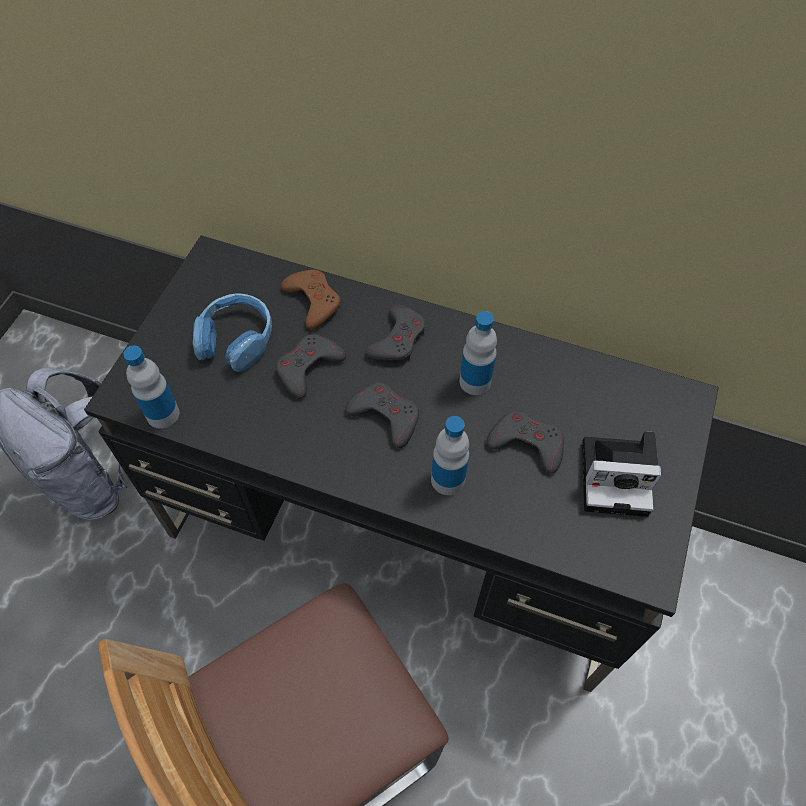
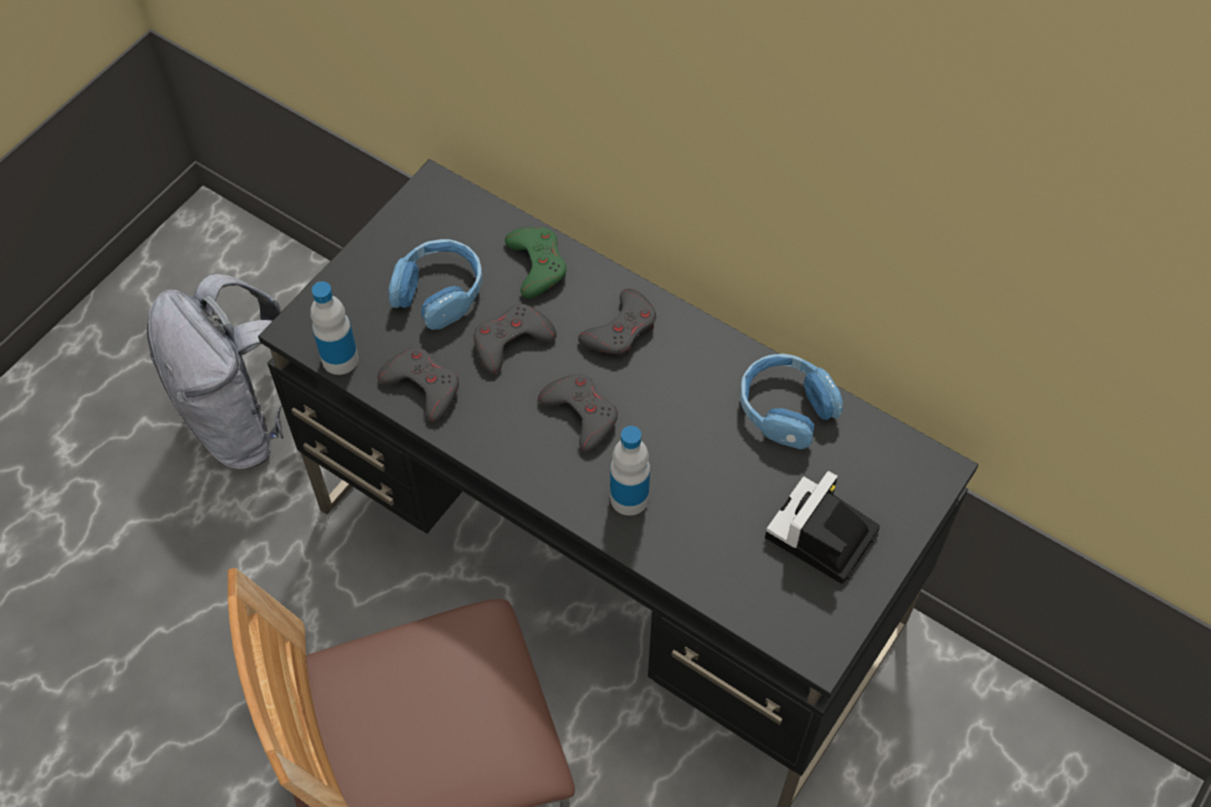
camera: 15 degrees right, 0 degrees up
brown game controller [281,270,340,330] -> green game controller [505,227,567,298]
bottle [459,311,497,395] -> none
grey game controller [487,411,564,474] -> grey game controller moved to [377,348,459,422]
camera [582,431,661,517] -> camera turned 105 degrees clockwise [765,471,880,584]
none -> blue headphones [740,354,843,449]

